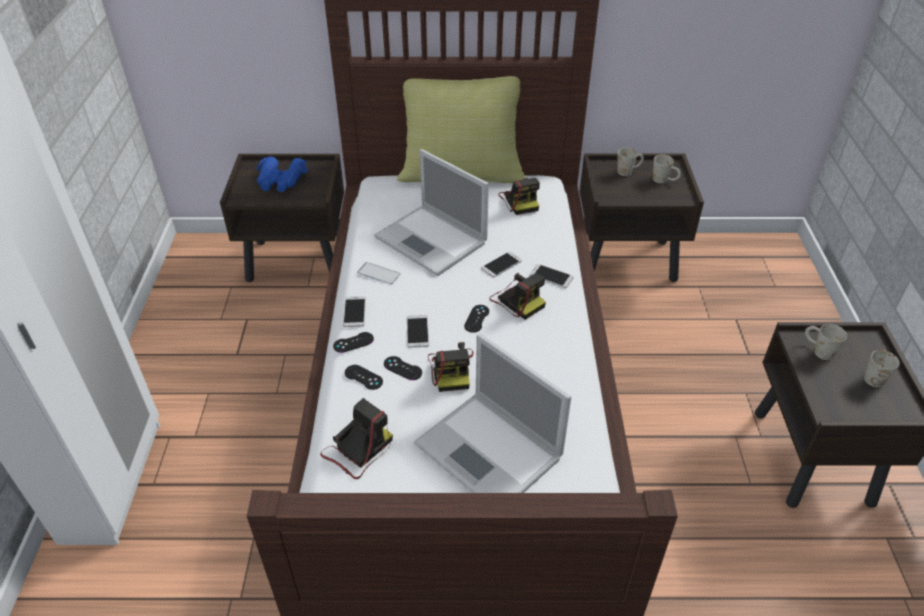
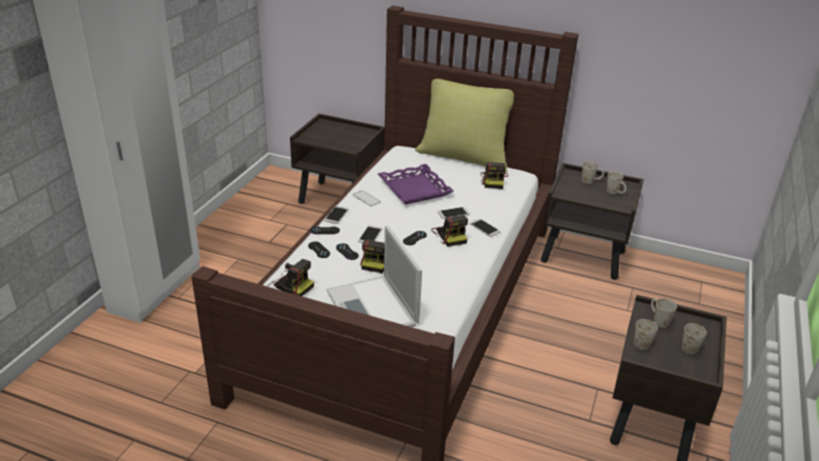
camera: 20 degrees right, 10 degrees down
blue binoculars [256,157,307,192] -> none
camera [320,398,393,479] -> camera turned 60 degrees clockwise [267,259,314,296]
laptop [374,149,489,276] -> purple tray [378,164,454,205]
none -> white mug [634,319,658,350]

